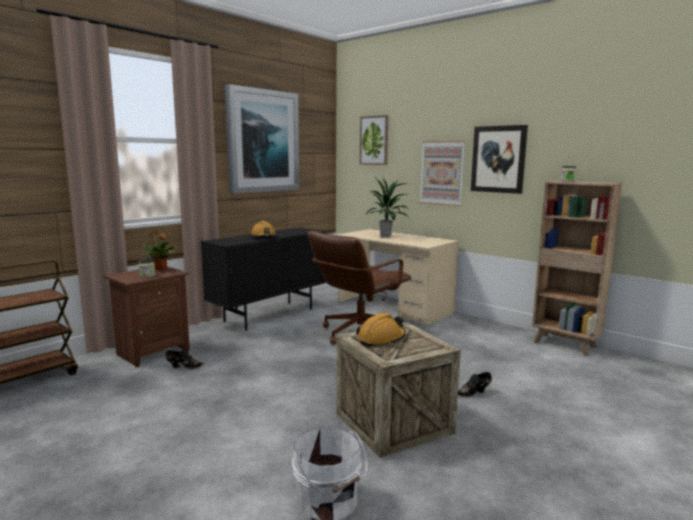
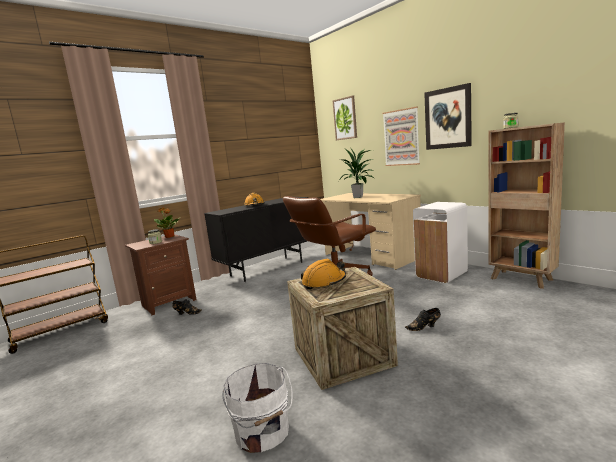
camera: 10 degrees right, 0 degrees up
picture [225,84,299,194] -> none
none -> white trash can [413,202,468,283]

